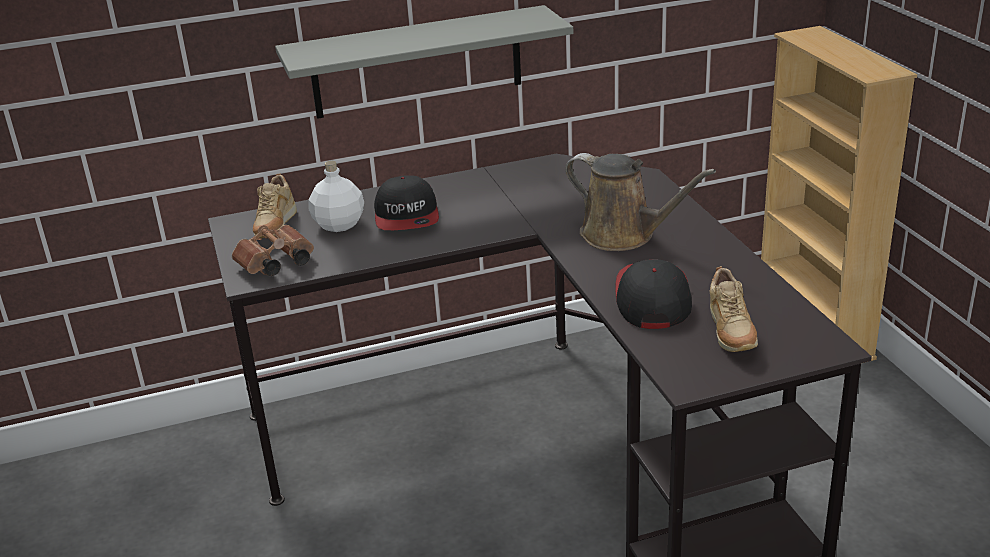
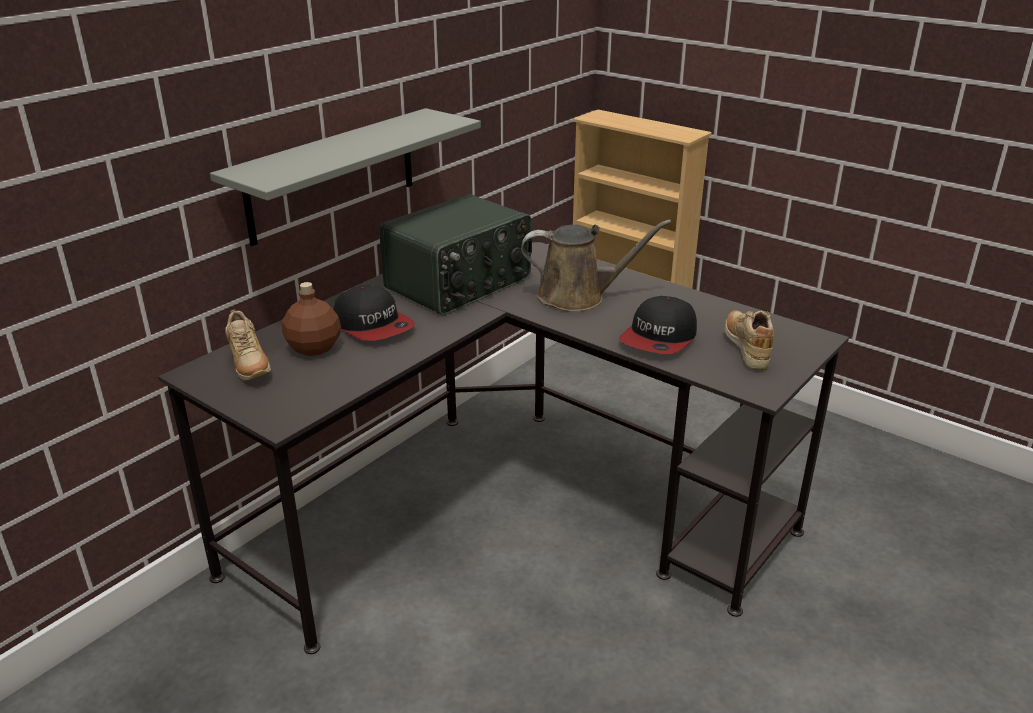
camera: 35 degrees left, 0 degrees up
brown binoculars [232,225,314,276] -> none
white bottle [308,161,364,232] -> brown bottle [282,282,341,356]
cap [615,259,692,329] -> cap turned 120 degrees counterclockwise [619,296,697,354]
beige shoe [710,266,758,352] -> beige shoe turned 150 degrees counterclockwise [725,310,774,369]
none -> radio [379,194,532,315]

